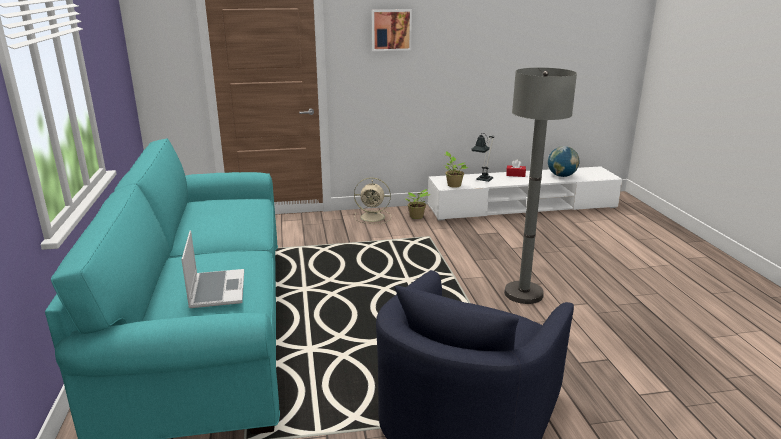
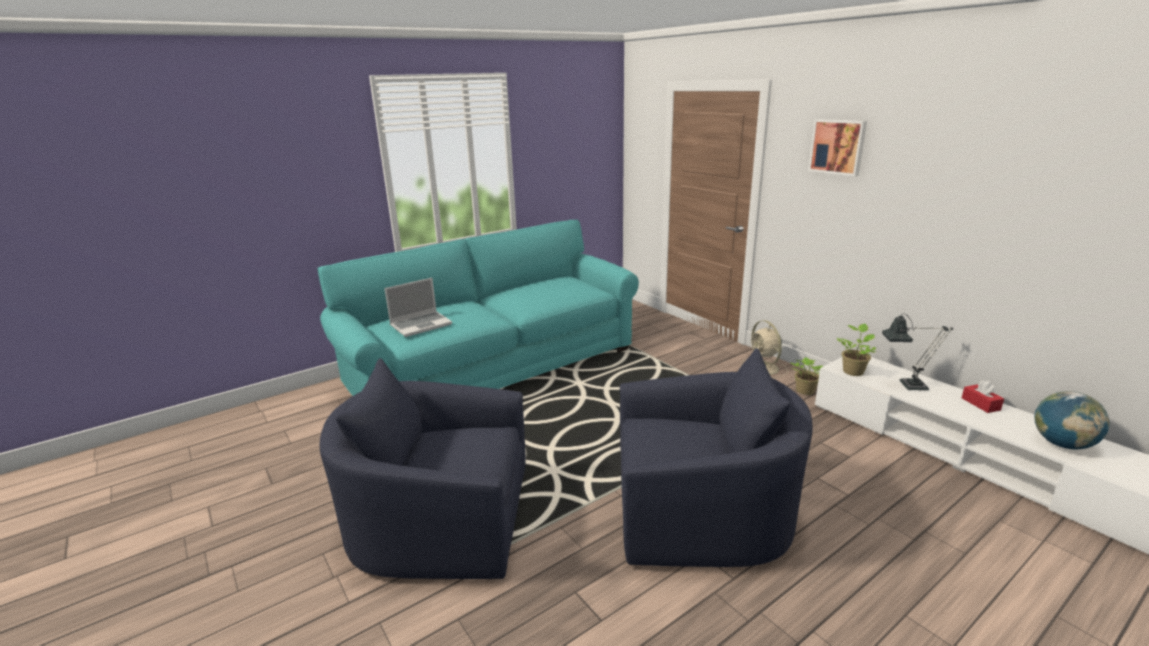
camera: 65 degrees right, 0 degrees up
grey floor lamp [504,68,577,304] -> blue armchair [620,348,812,567]

